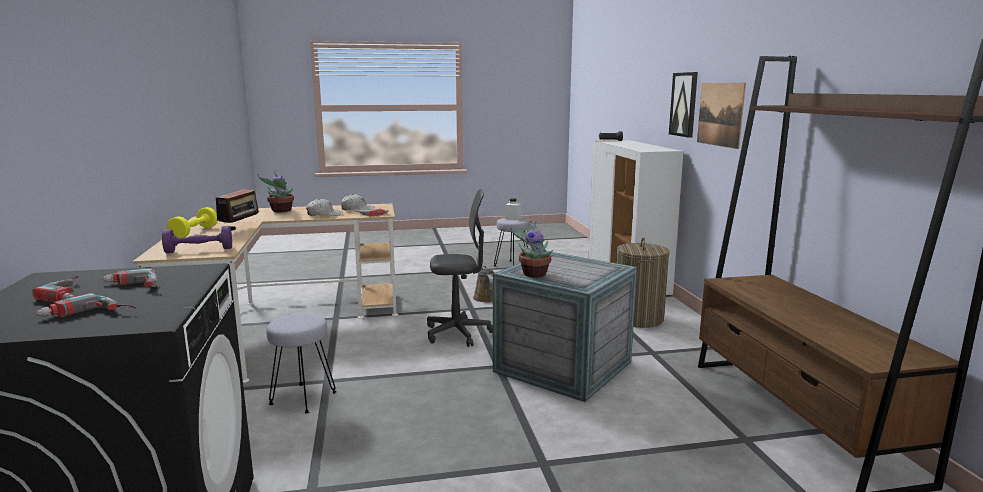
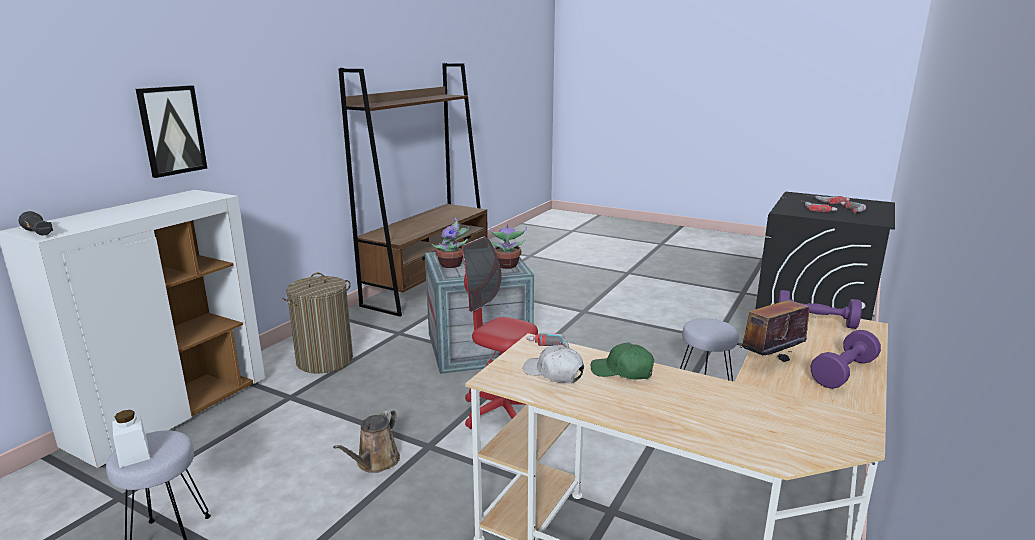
camera: 140 degrees left, 5 degrees up
yellow dumbbell [167,207,218,238] -> purple dumbbell [811,330,881,389]
potted plant [258,170,294,213] -> potted plant moved to [431,218,469,268]
white cap [306,198,342,216] -> green cap [591,342,654,380]
grey office chair [427,189,493,347] -> red office chair [462,237,538,429]
picture [697,83,746,149] -> none

